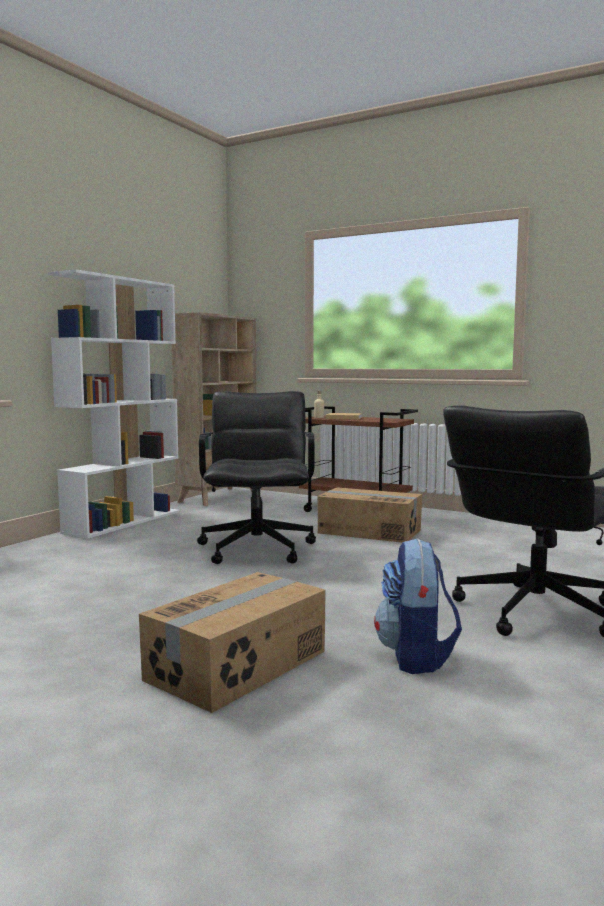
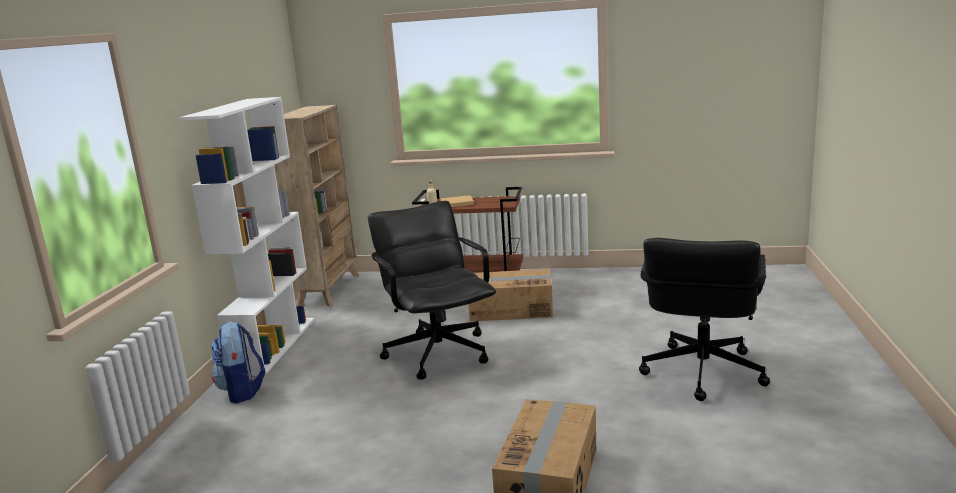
camera: 20 degrees left, 10 degrees up
backpack [374,538,462,674] -> backpack moved to [211,321,266,403]

